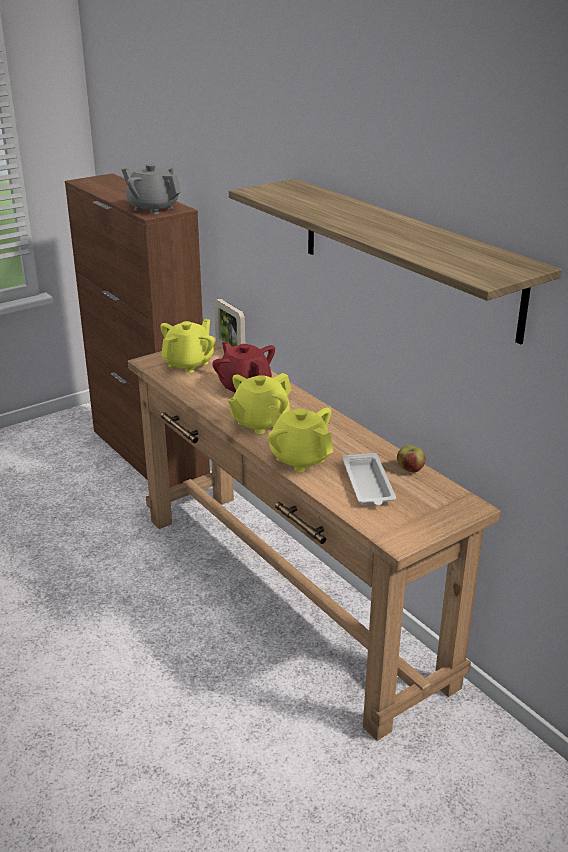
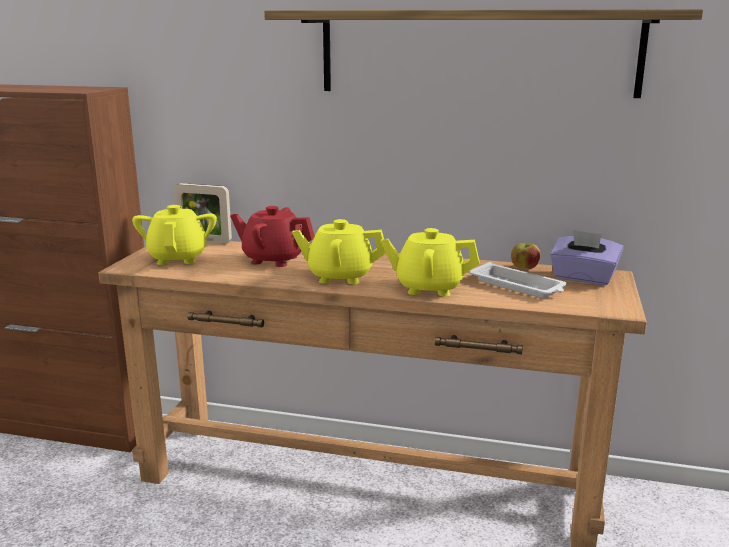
camera: 40 degrees left, 10 degrees down
grey teapot [122,163,181,214] -> none
yellow teapot [228,373,291,434] -> yellow teapot turned 90 degrees clockwise [292,219,386,284]
none -> purple tissue box [550,230,623,285]

